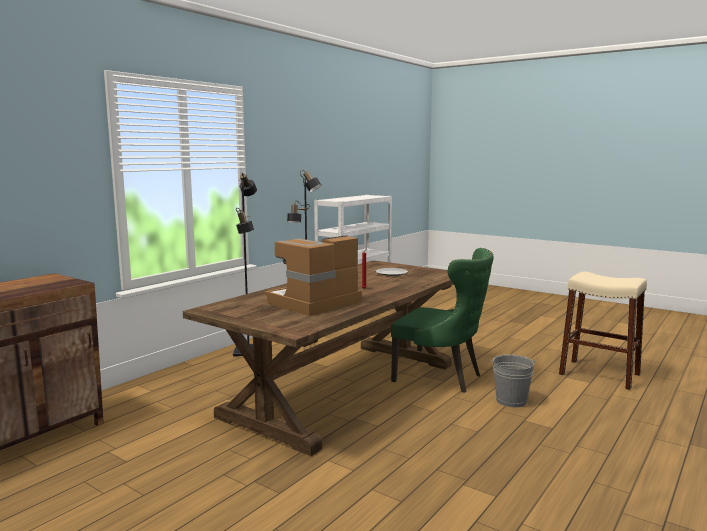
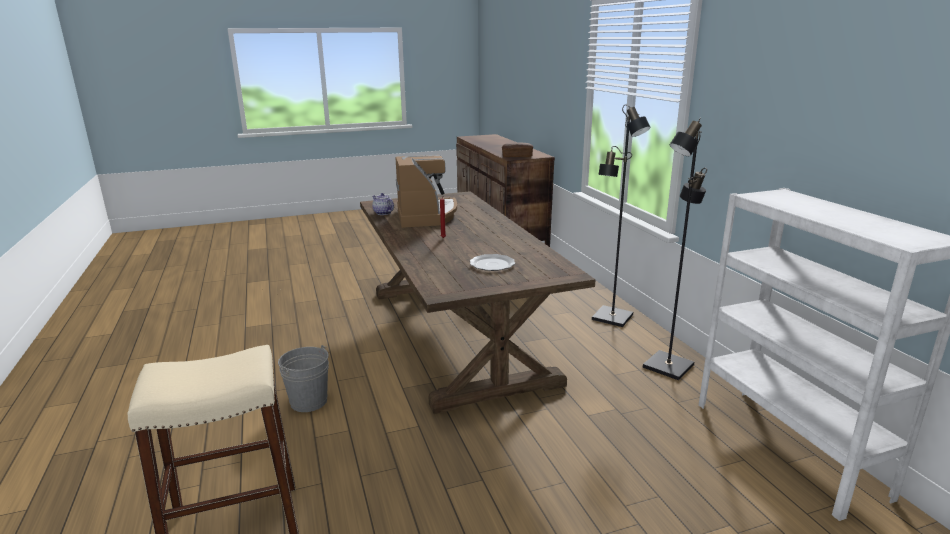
camera: 125 degrees right, 10 degrees up
green chair [391,248,494,393] -> none
none -> teapot [372,193,394,215]
none -> bread [502,142,533,157]

